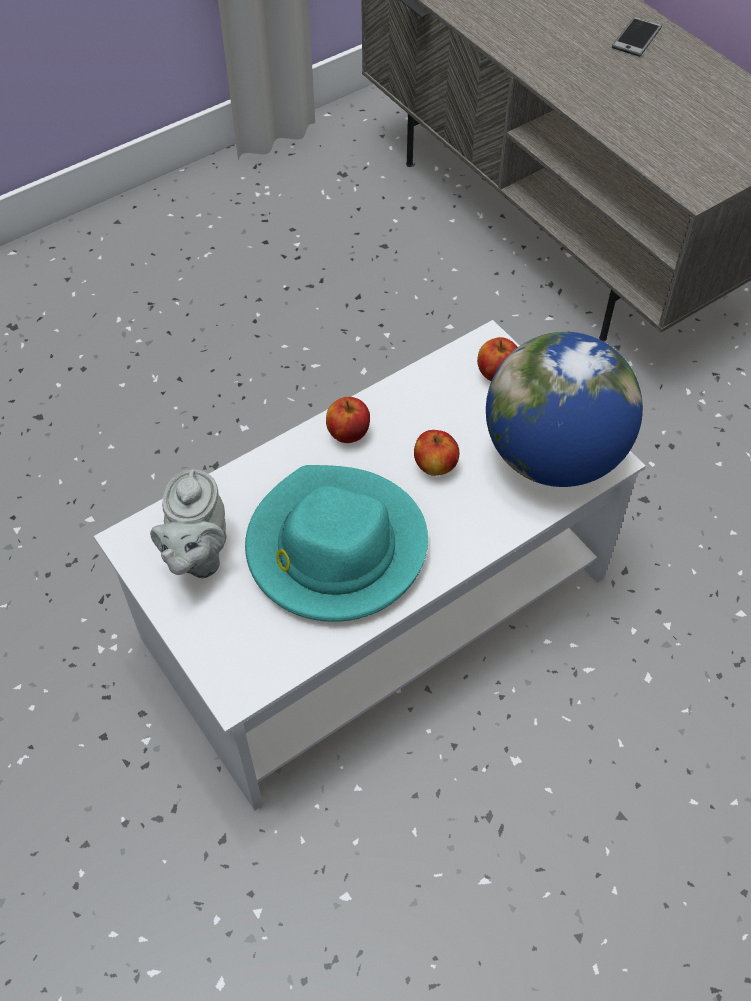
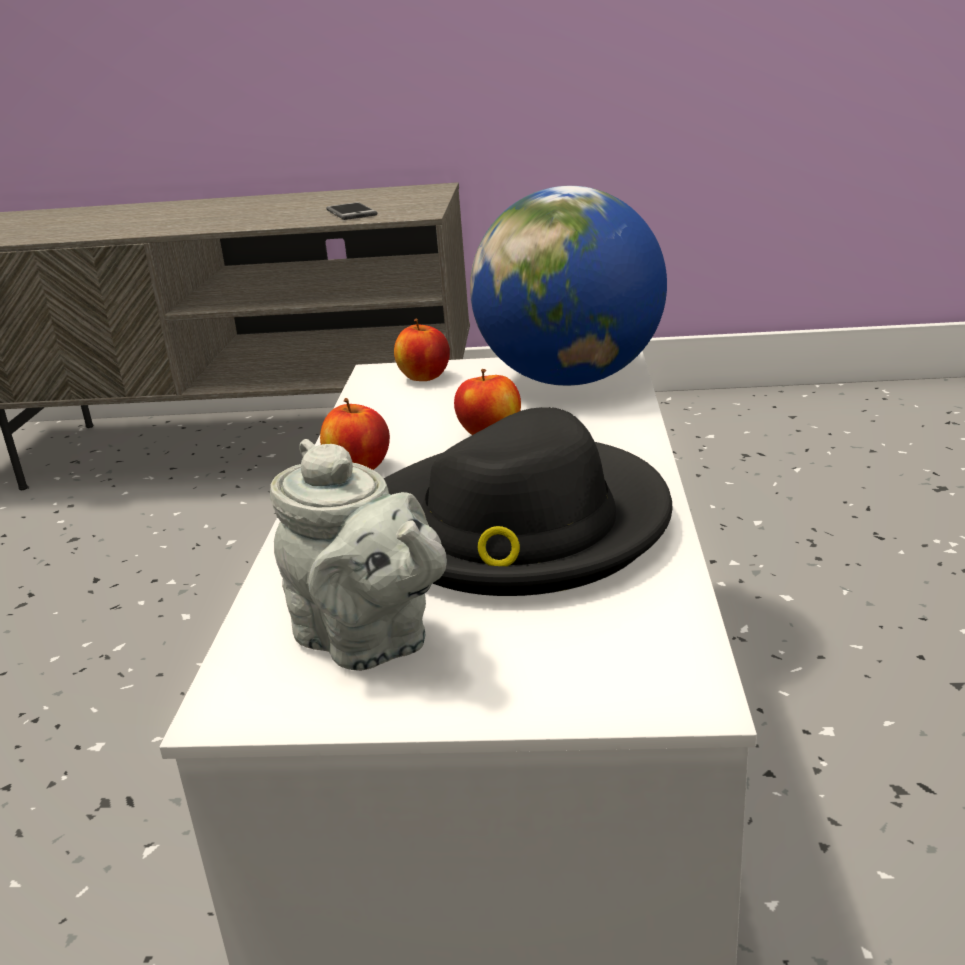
camera: 50 degrees left, 30 degrees down
turquoise hat [245,465,428,622] -> black hat [383,407,673,596]
phone [612,17,662,57] -> phone moved to [326,202,378,220]

